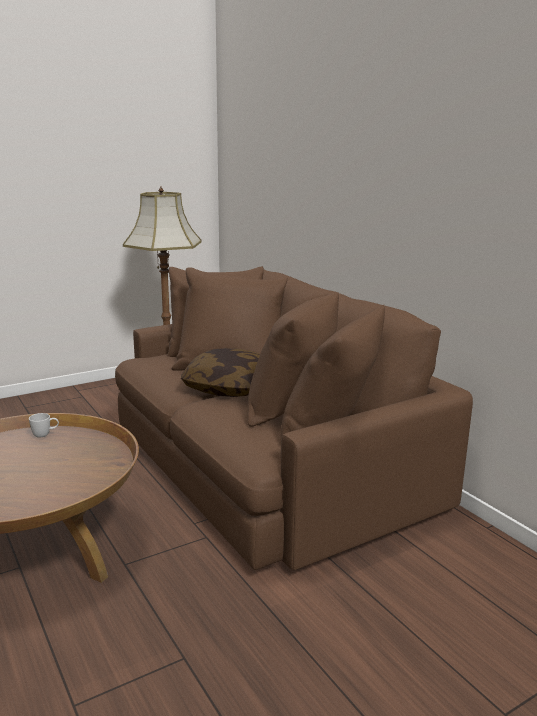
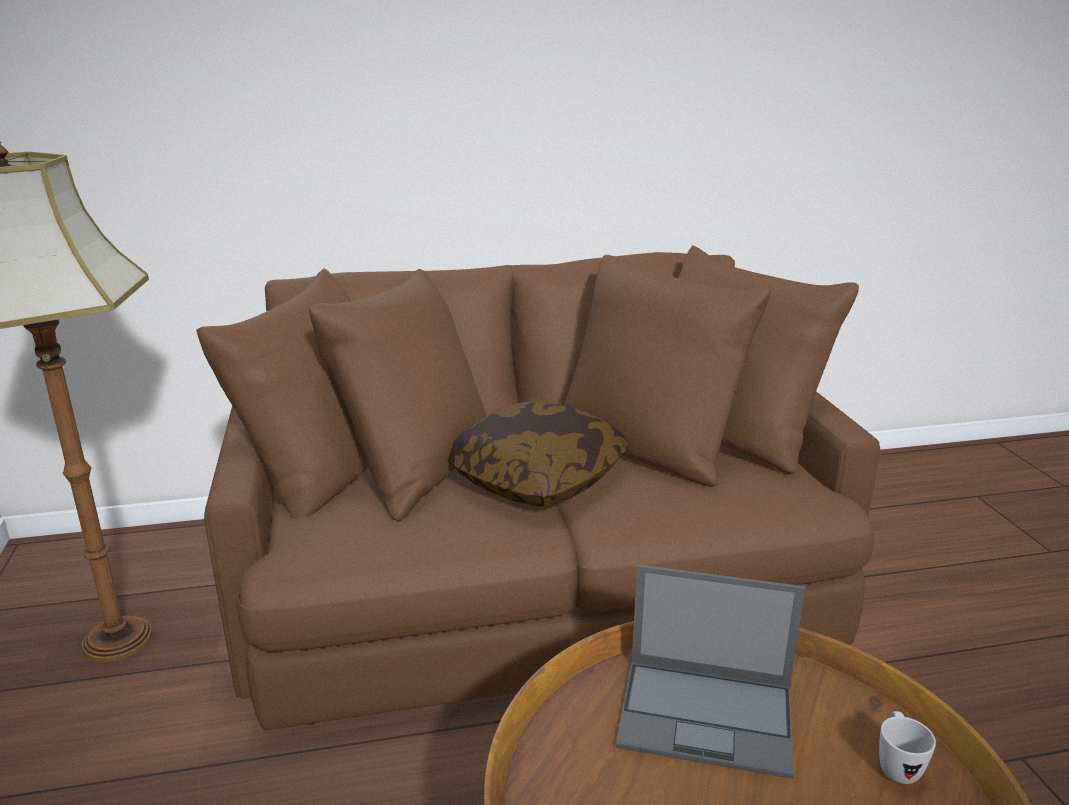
camera: 70 degrees left, 5 degrees up
white mug [29,413,59,438] -> white mug moved to [879,711,936,784]
none -> laptop [615,564,805,779]

